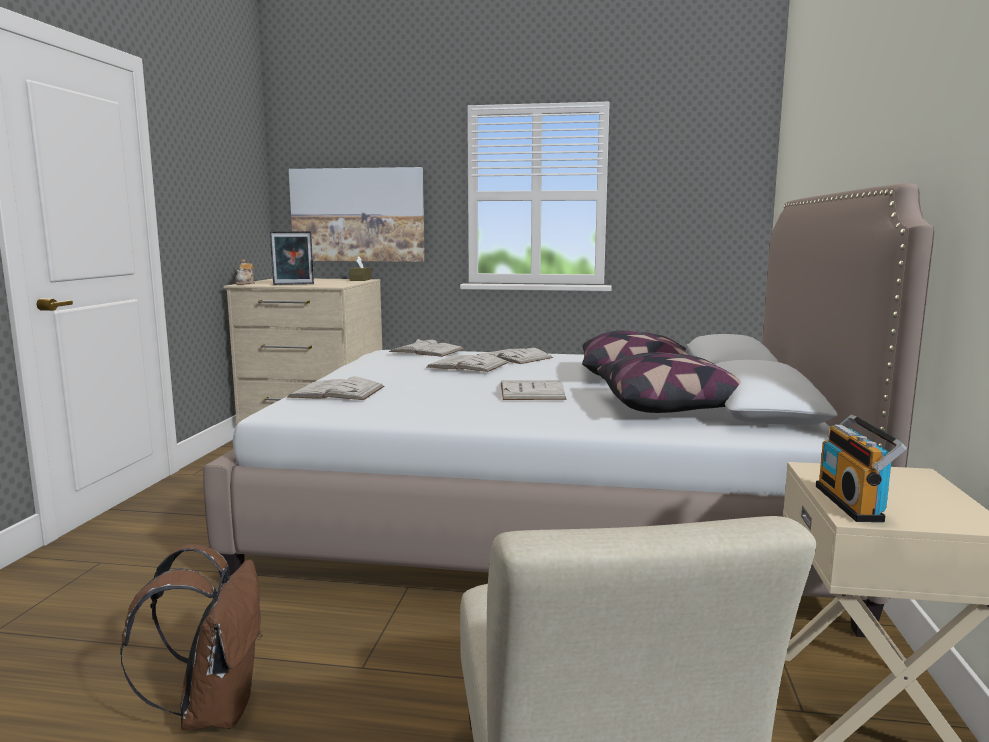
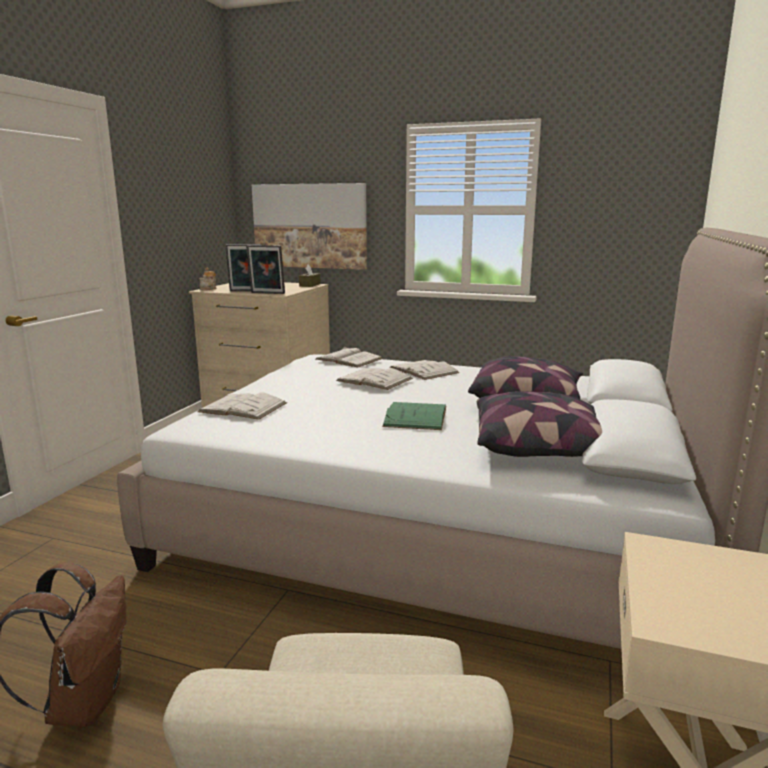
camera: 10 degrees right, 5 degrees up
white book [501,380,567,400] -> green book [382,402,446,430]
radio [816,415,907,522] -> none
none -> picture frame [246,245,285,294]

